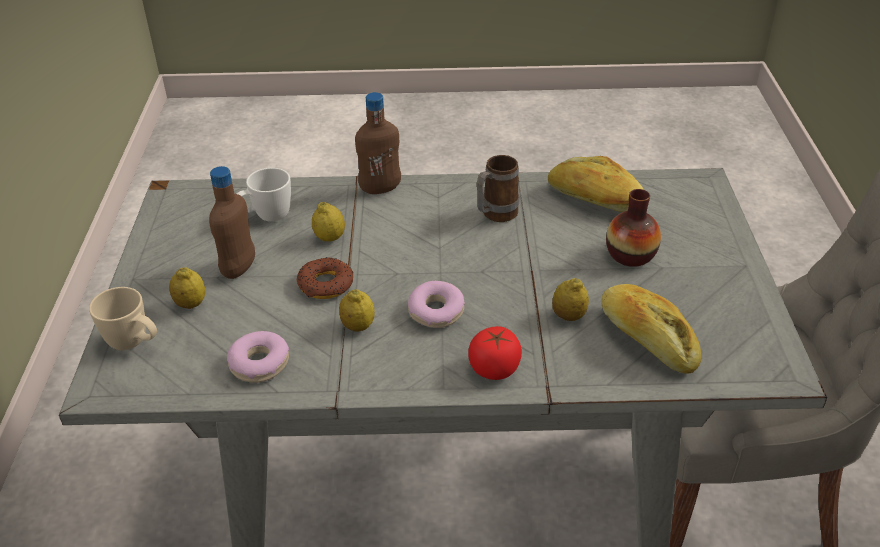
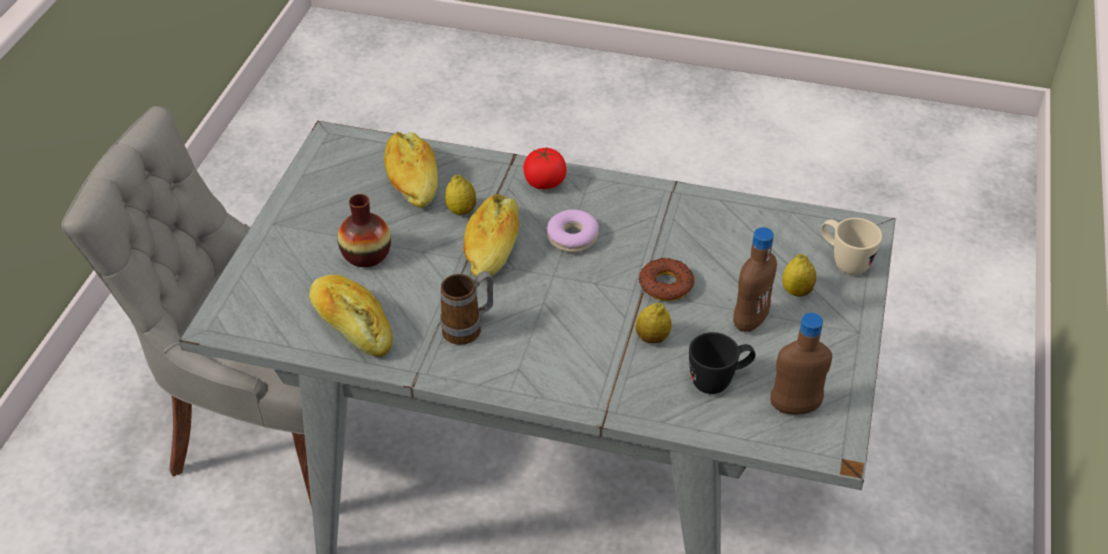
camera: 165 degrees left, 5 degrees up
donut [227,331,289,383] -> none
white mug [237,168,291,222] -> black mug [689,332,756,394]
lemon [339,289,375,332] -> none
brown bottle [355,92,401,194] -> brown bottle moved to [770,313,832,415]
none -> bread [463,194,519,277]

